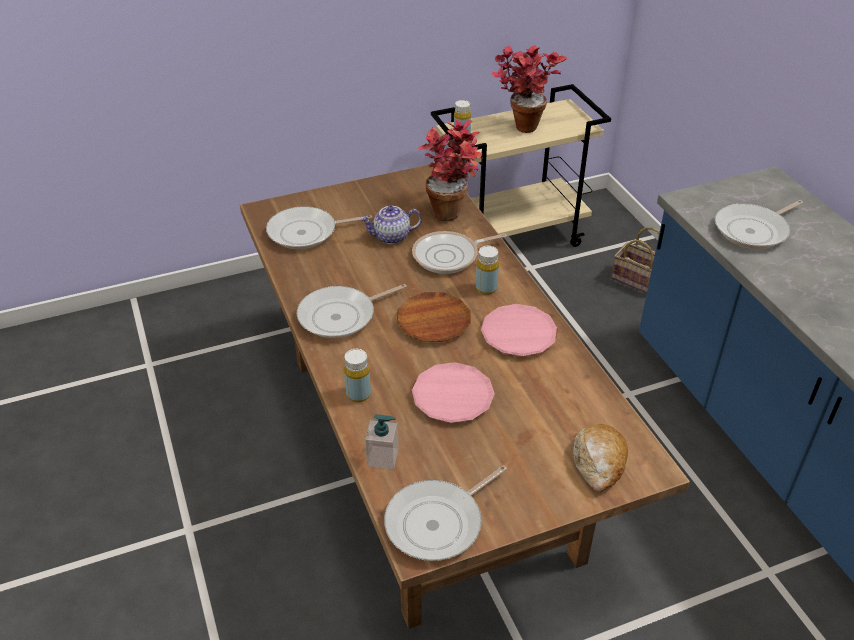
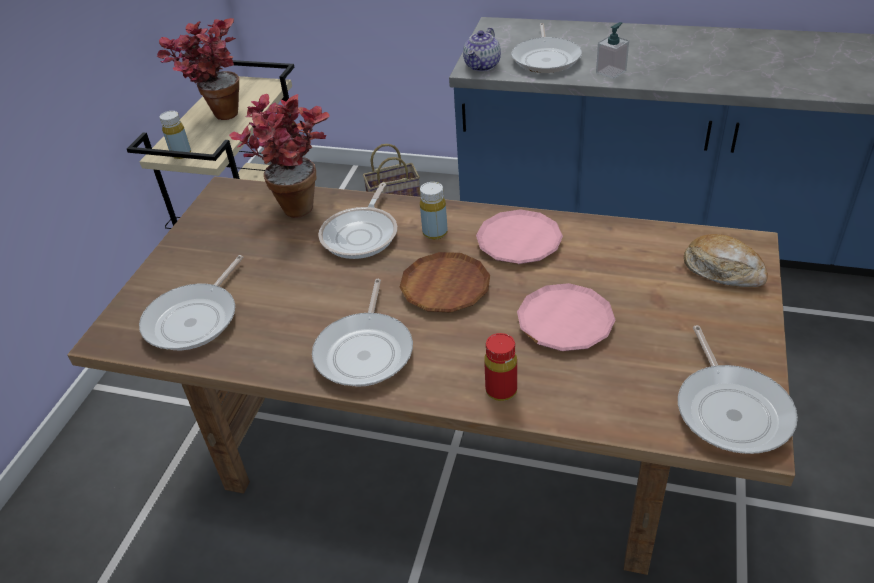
camera: 50 degrees left, 0 degrees up
yellow bottle [344,349,371,402] -> red bottle [484,333,517,401]
teapot [360,206,422,244] -> teapot moved to [463,27,501,72]
soap dispenser [365,414,398,469] -> soap dispenser moved to [596,22,629,79]

